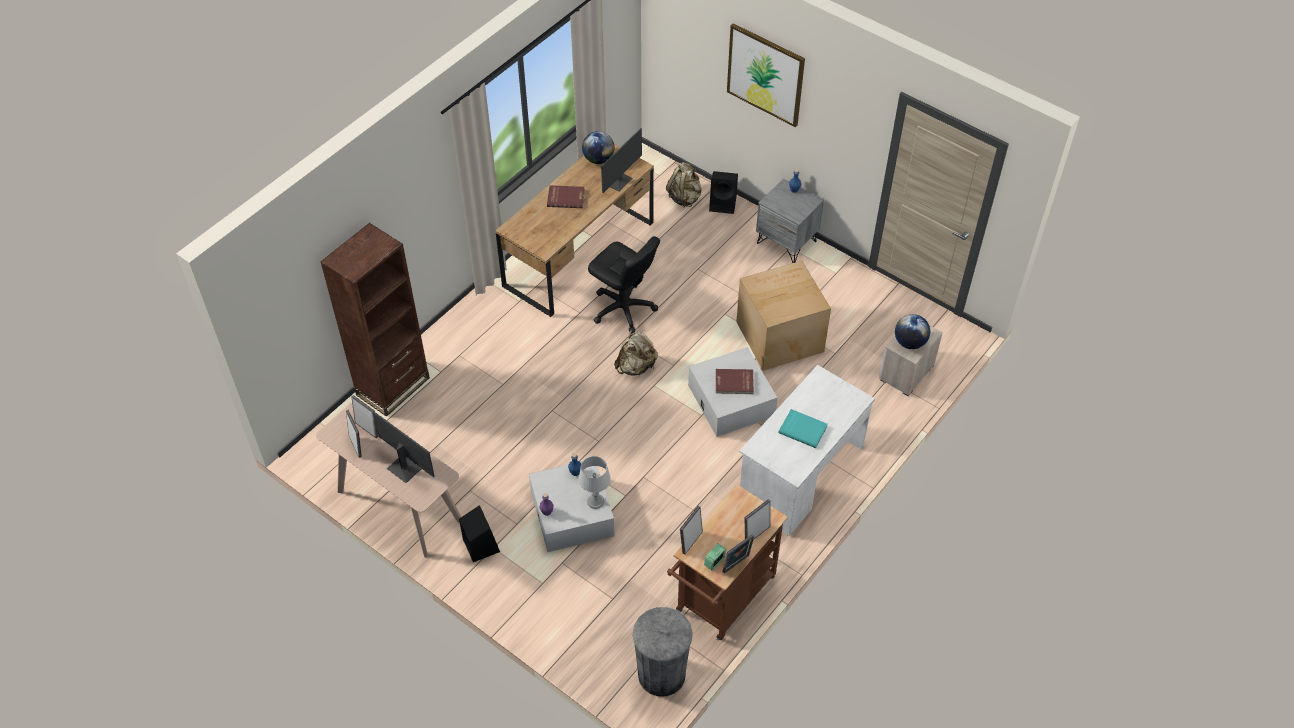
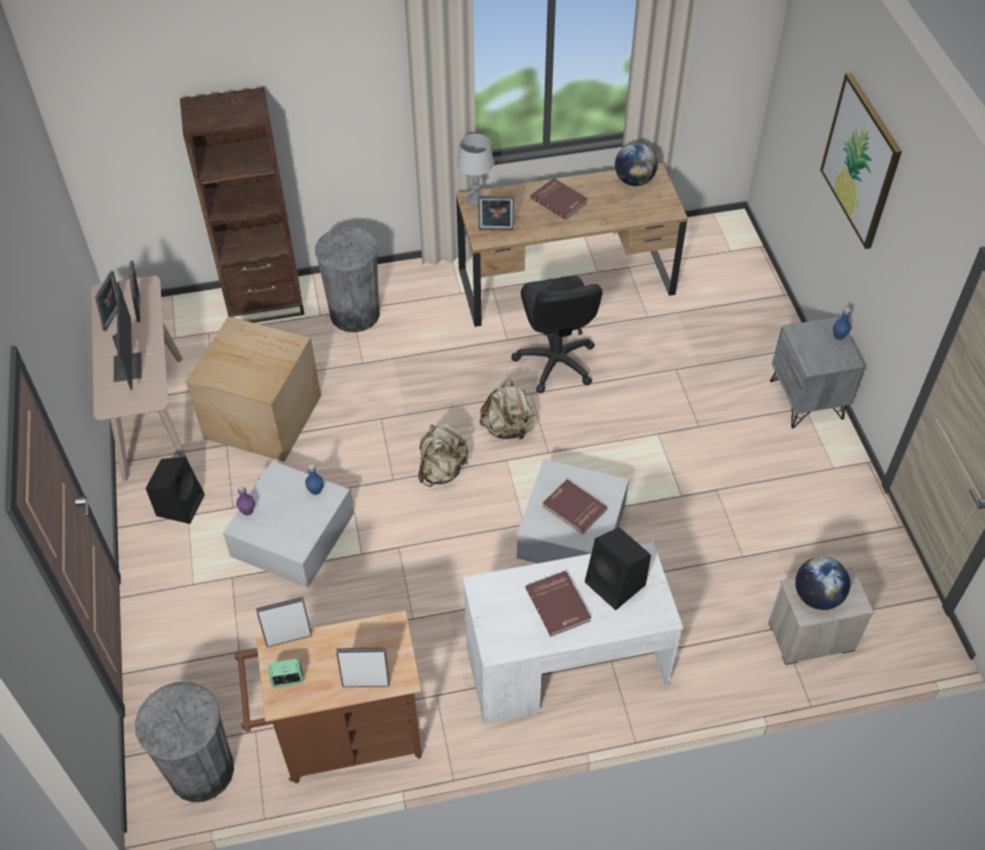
camera: 40 degrees right, 0 degrees up
grey table lamp [578,456,611,509] -> grey table lamp moved to [457,134,494,207]
monitor [601,128,642,193] -> none
beige backpack [666,162,702,207] -> beige backpack moved to [418,423,468,487]
black speaker [709,171,738,214] -> black speaker moved to [585,527,651,610]
picture frame [722,534,754,574] -> picture frame moved to [478,196,514,231]
cardboard box [736,261,831,371] -> cardboard box moved to [186,316,321,462]
turquoise book [778,409,828,448] -> red book [526,571,591,636]
none -> grey trash can [315,226,380,332]

